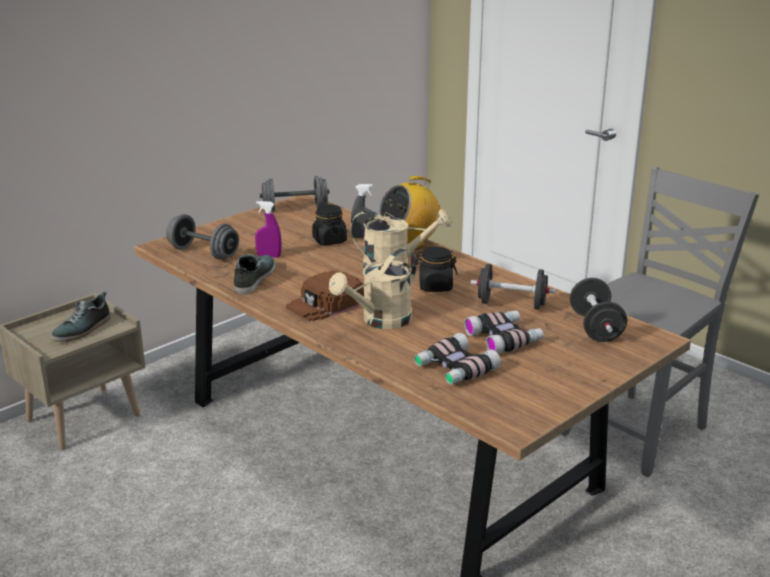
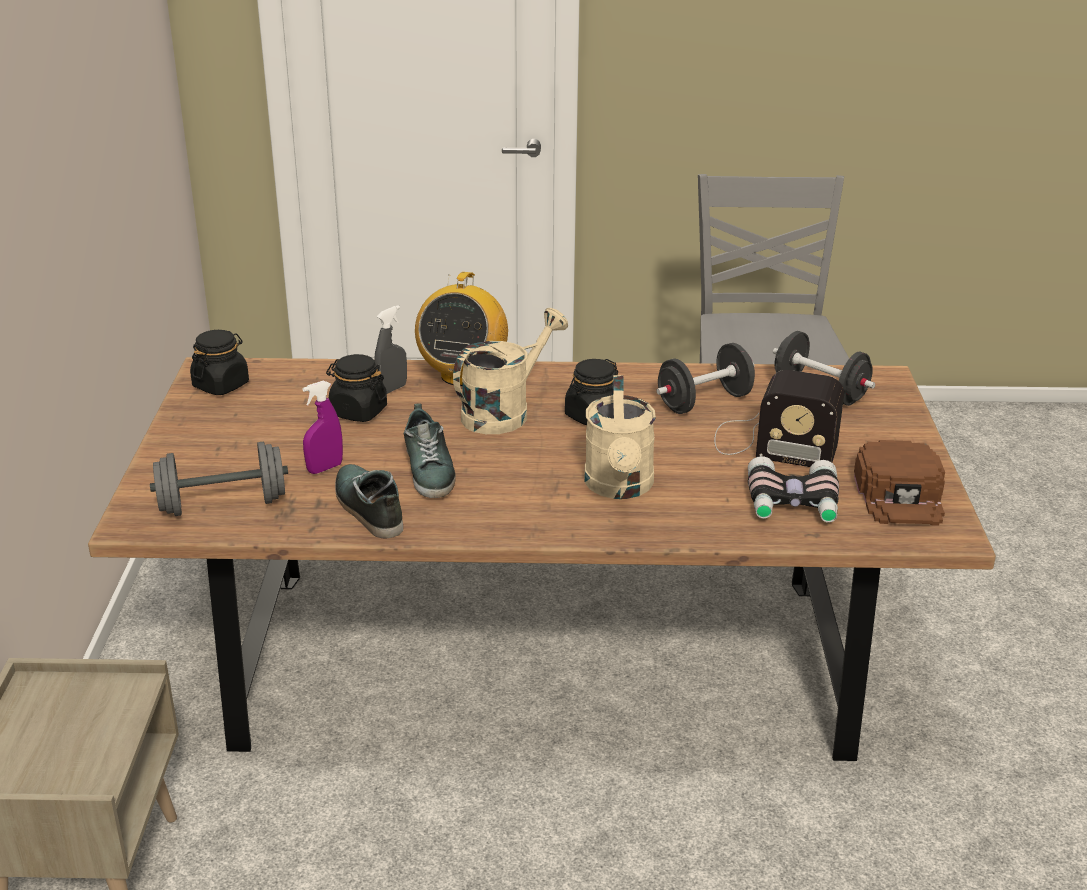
camera: 45 degrees left, 5 degrees up
shoe [51,291,111,342] -> shoe moved to [404,404,456,498]
grey dumbbell [260,176,329,211] -> black jar [190,330,249,395]
brown cap [286,270,364,321] -> brown cap moved to [854,440,945,526]
binoculars [464,310,544,354] -> radio [714,370,844,467]

